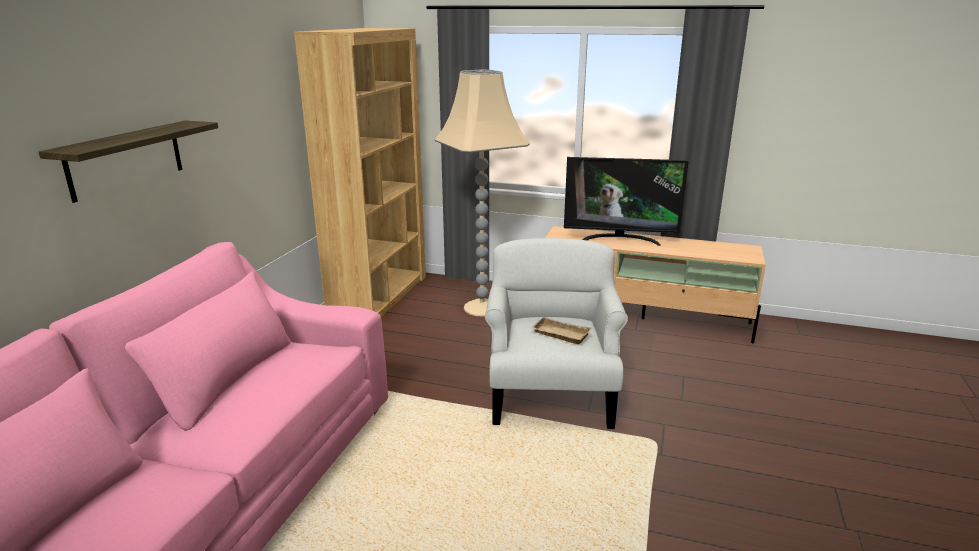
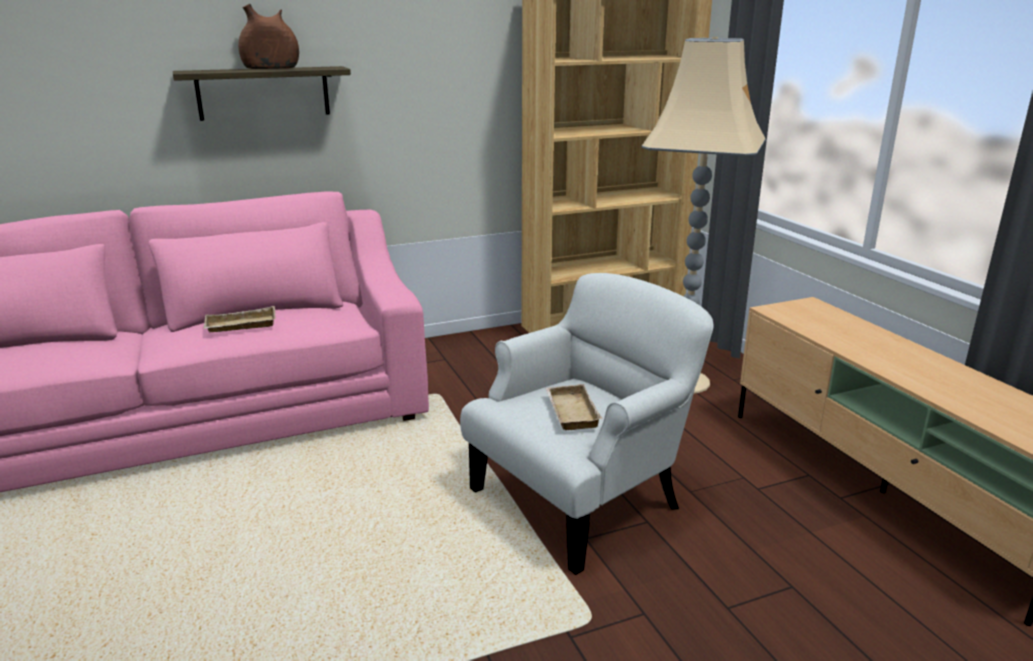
camera: 50 degrees right, 0 degrees up
television [564,157,689,246] -> none
none -> beige tray [203,306,276,332]
none -> brown vase [238,4,299,69]

